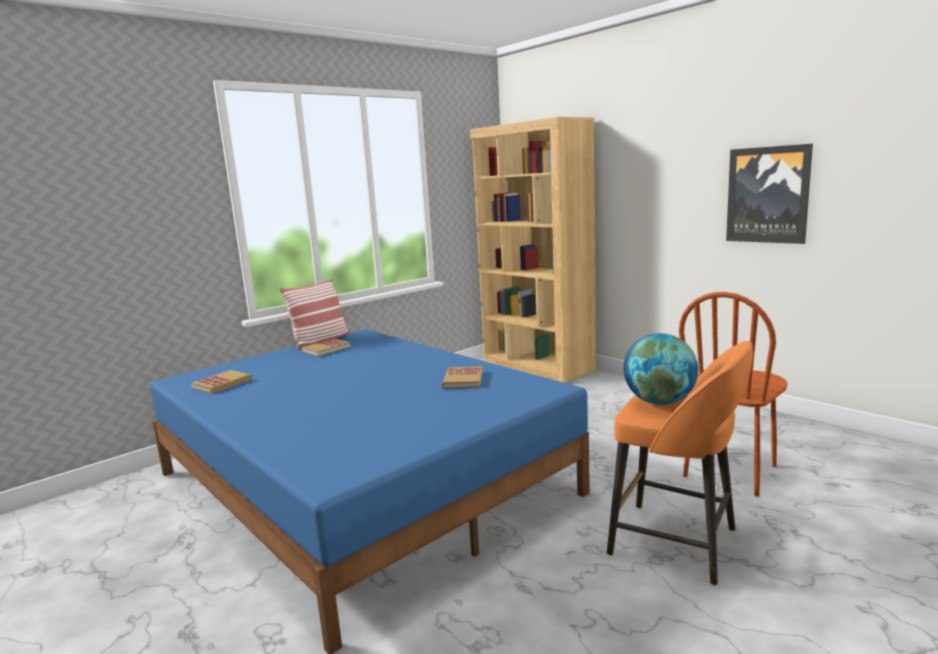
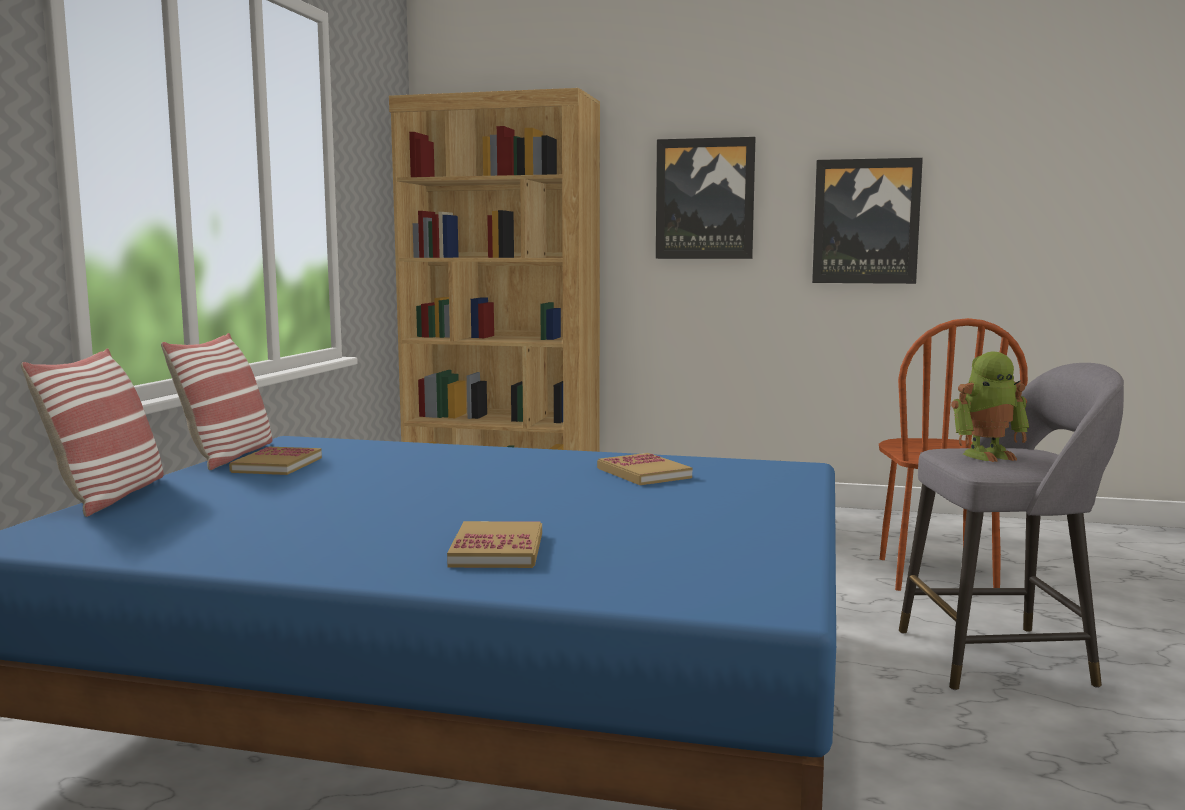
camera: 35 degrees left, 5 degrees down
book [191,370,252,394] -> book moved to [447,521,542,568]
orange stool [607,341,753,585] -> grey stool [899,363,1124,690]
globe [623,333,698,405] -> toy robot [951,351,1030,462]
none -> pillow [21,348,164,517]
none -> picture [656,137,756,259]

